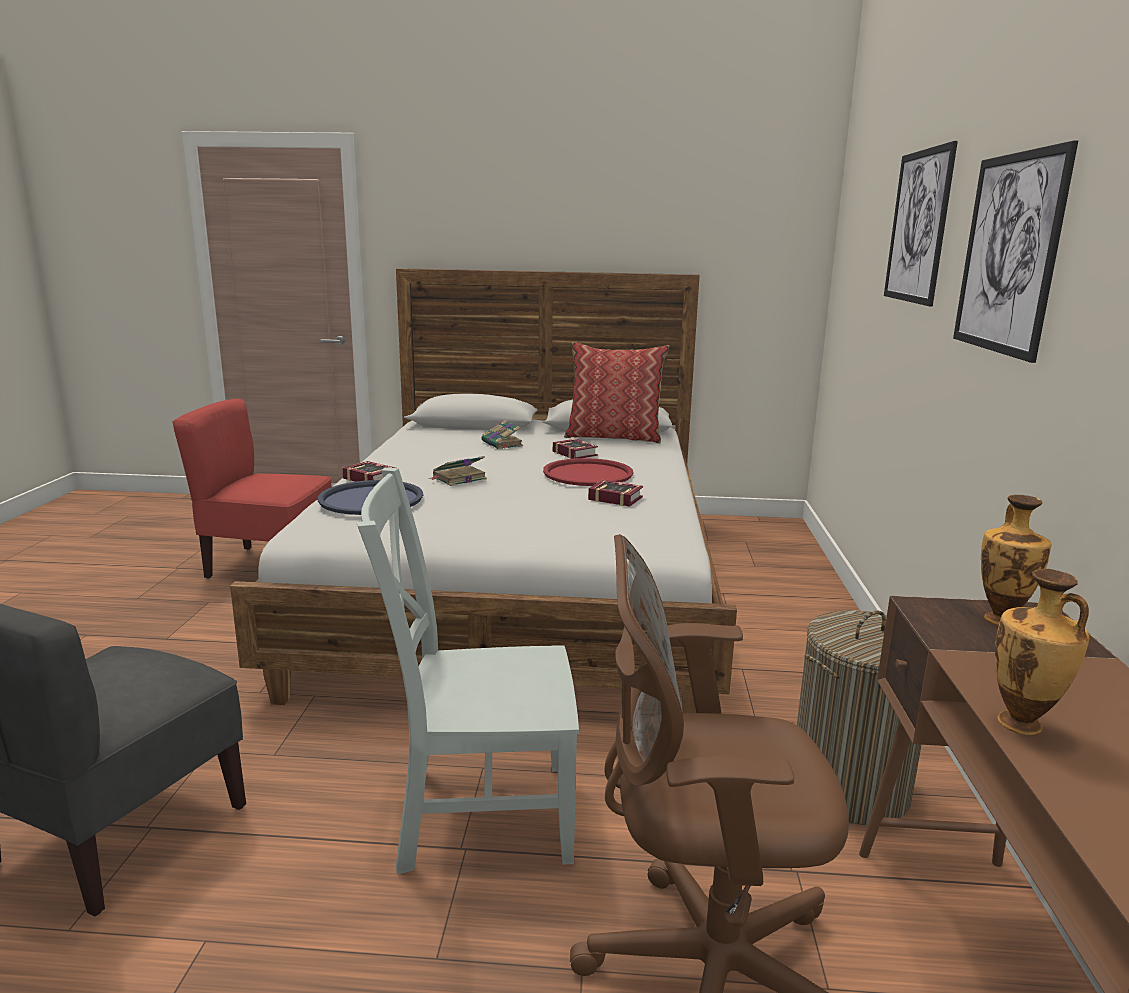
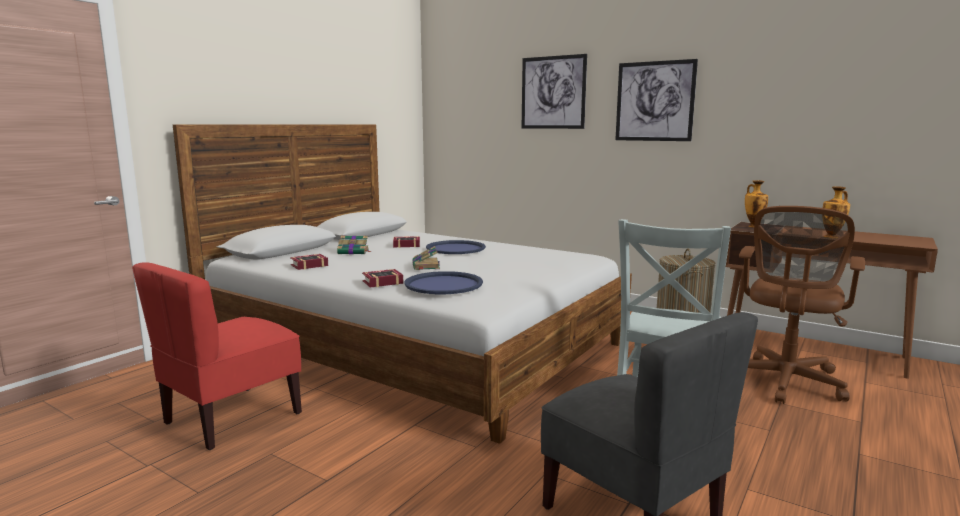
camera: 60 degrees left, 5 degrees down
red tray [543,458,633,486] -> blue tray [426,240,486,254]
pillow [564,342,669,444] -> none
book [588,480,643,507] -> book moved to [290,254,328,270]

